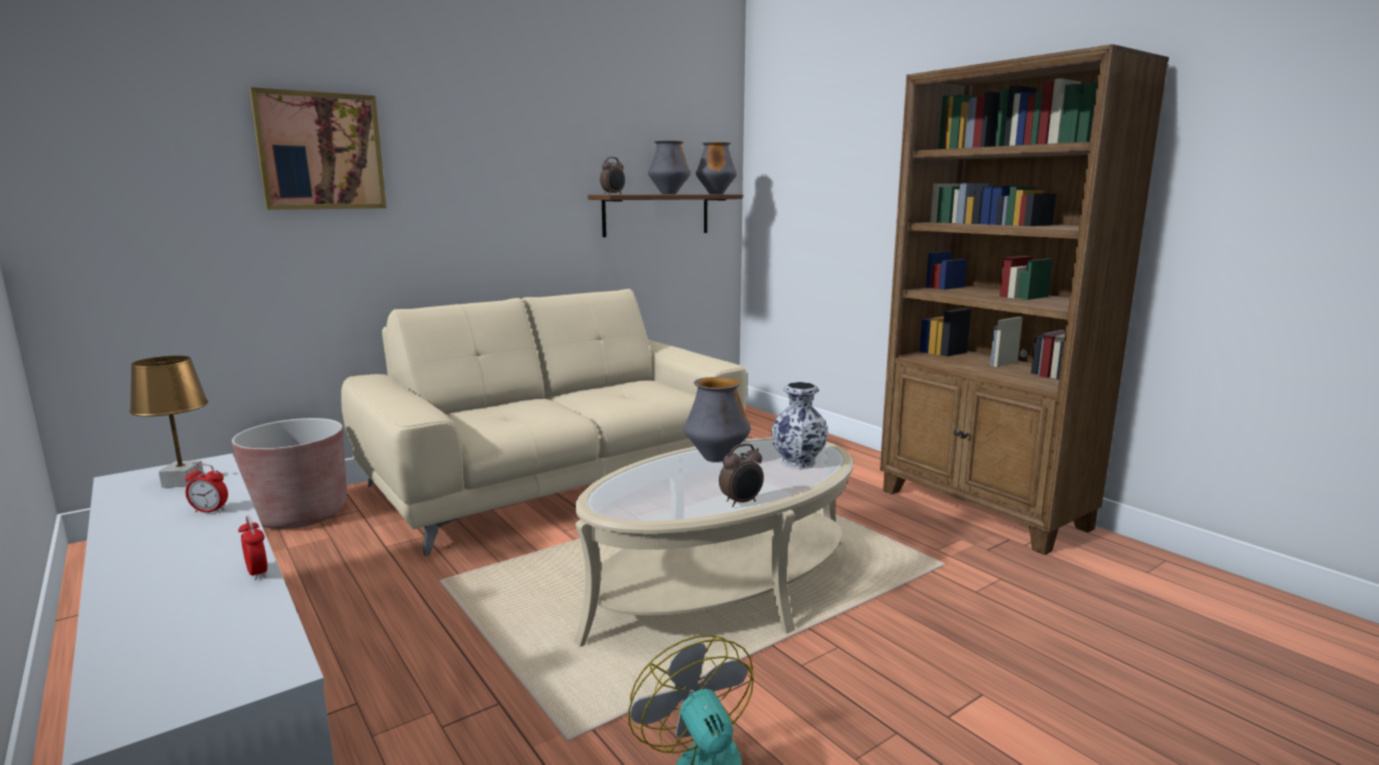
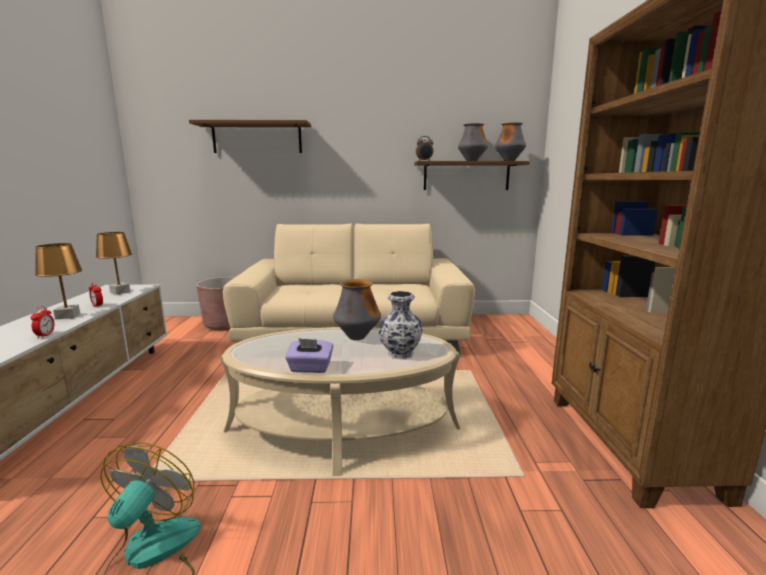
camera: 35 degrees right, 0 degrees up
picture [249,87,386,210] -> brown shelf [189,120,311,153]
alarm clock [719,443,764,507] -> purple tissue box [285,338,333,373]
none -> brown table lamp [35,243,82,319]

